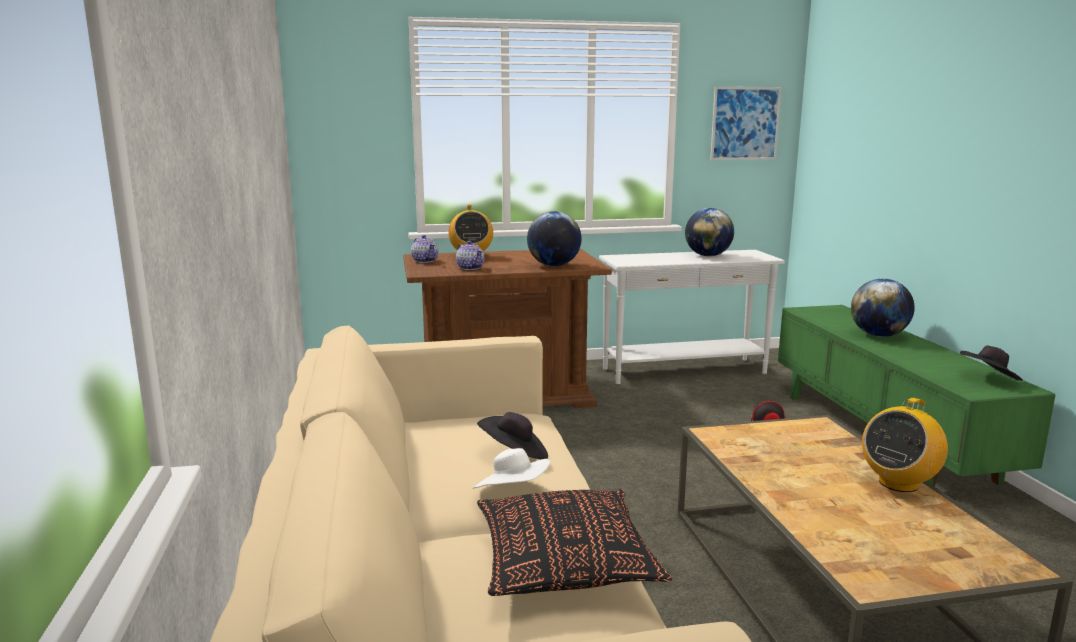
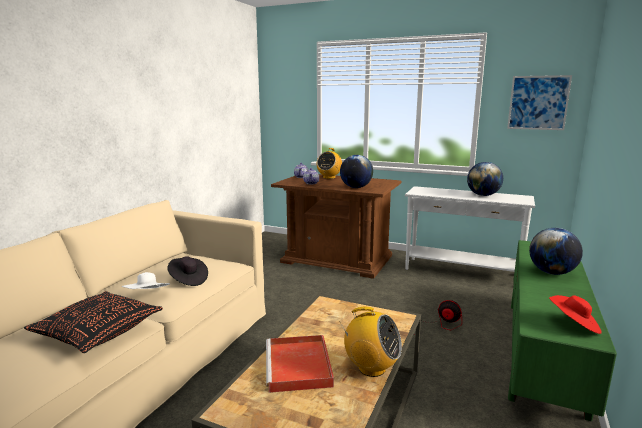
camera: 35 degrees right, 0 degrees up
radio [862,398,948,492] -> radio turned 150 degrees counterclockwise [339,307,402,377]
black hat [960,345,1023,381] -> red hat [549,295,602,334]
none -> red tray [266,335,334,393]

